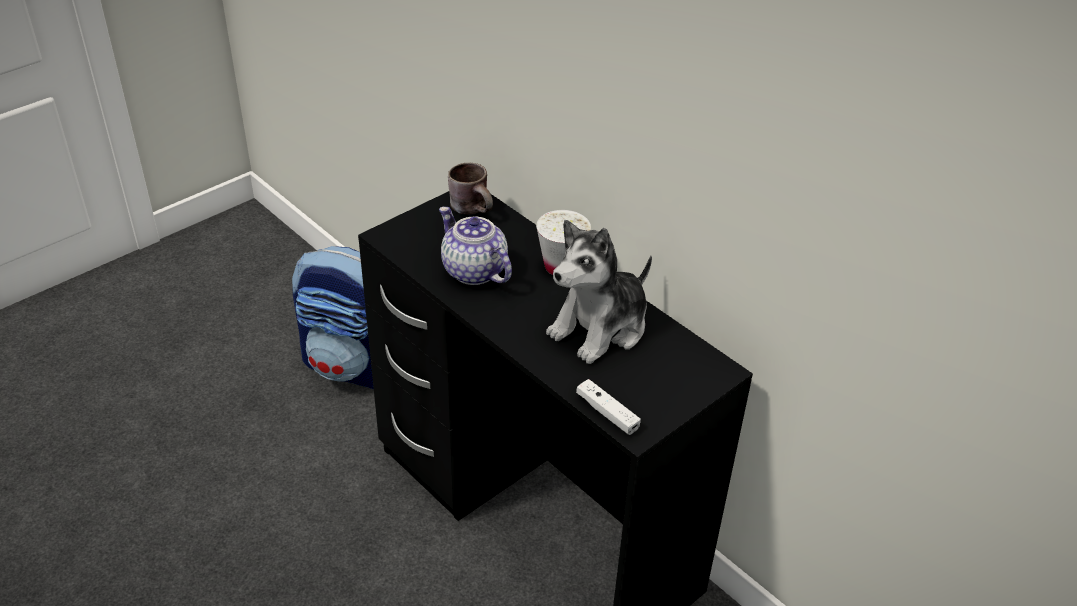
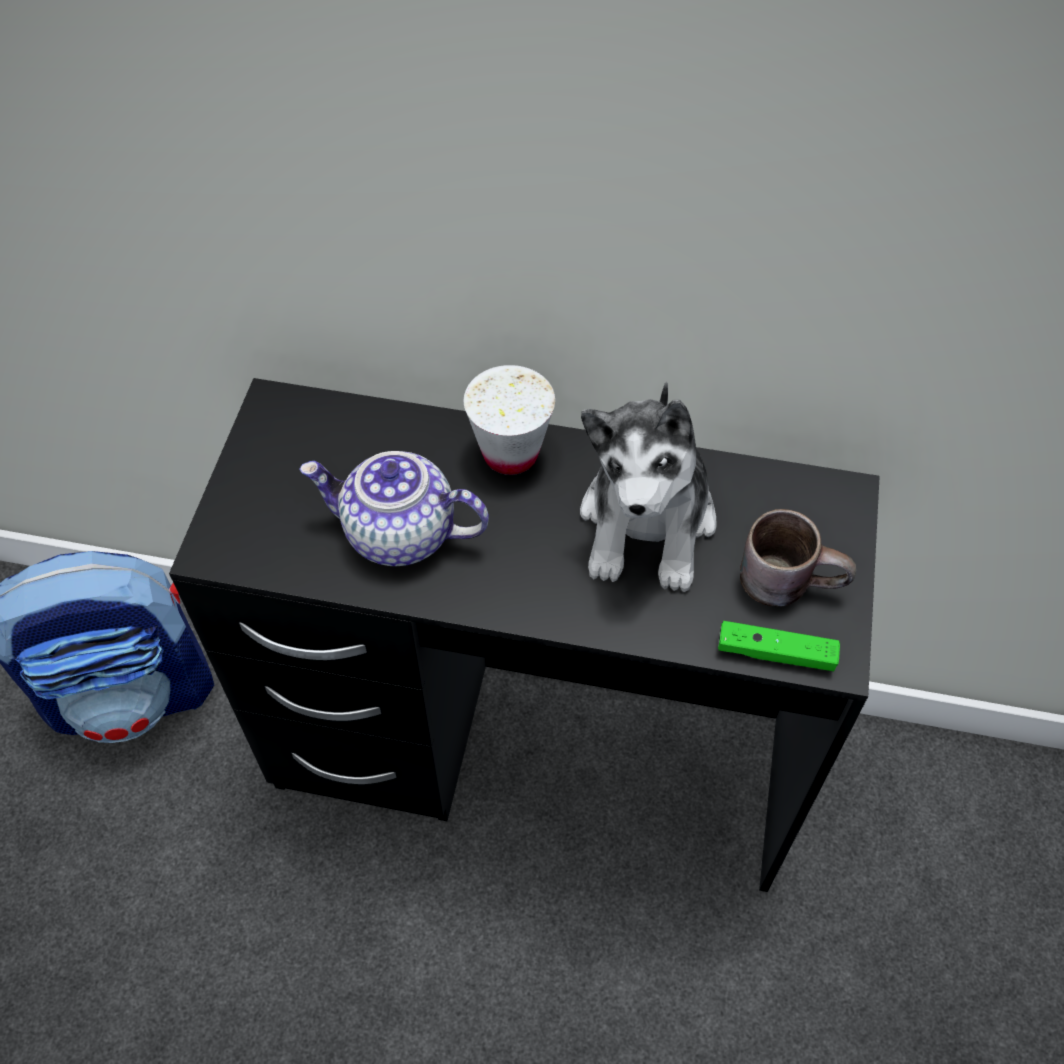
camera: 35 degrees left, 15 degrees up
brown mug [448,163,493,214] -> brown mug moved to [740,509,856,606]
white game controller [576,379,641,435] -> green game controller [718,621,840,671]

